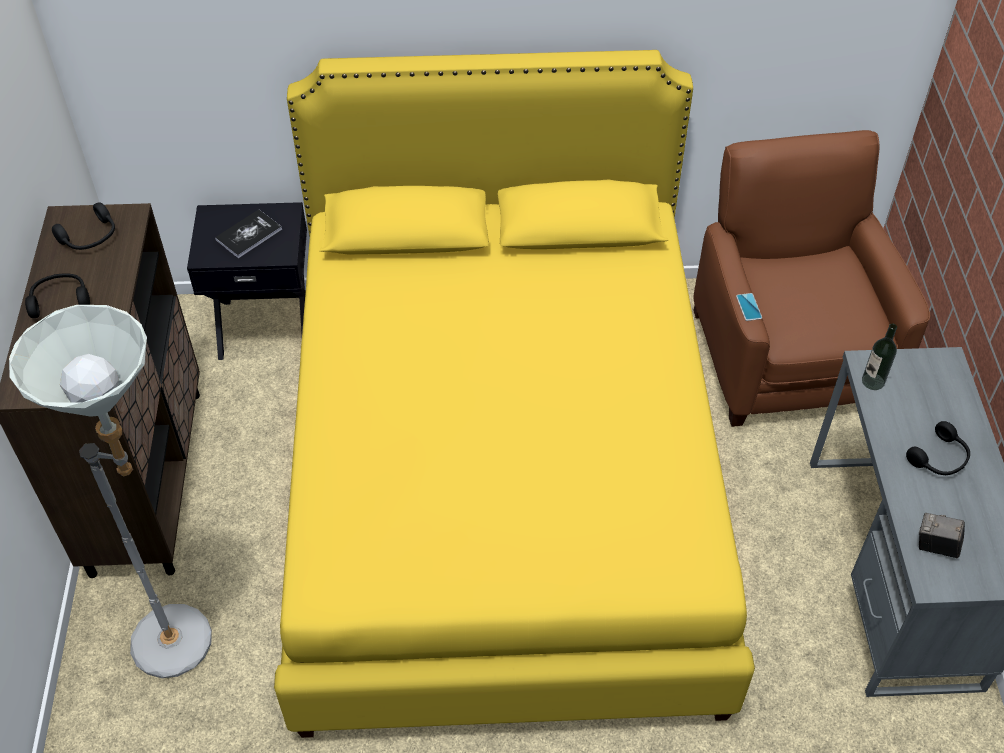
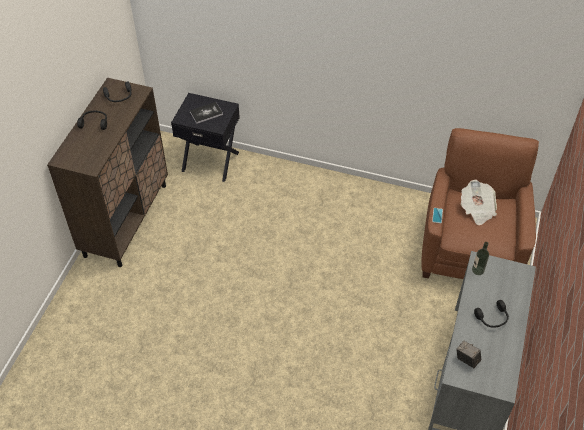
camera: 20 degrees right, 0 degrees up
grey floor lamp [9,305,212,678] -> none
yellow bed [274,50,755,738] -> none
none -> newspaper [461,180,497,226]

